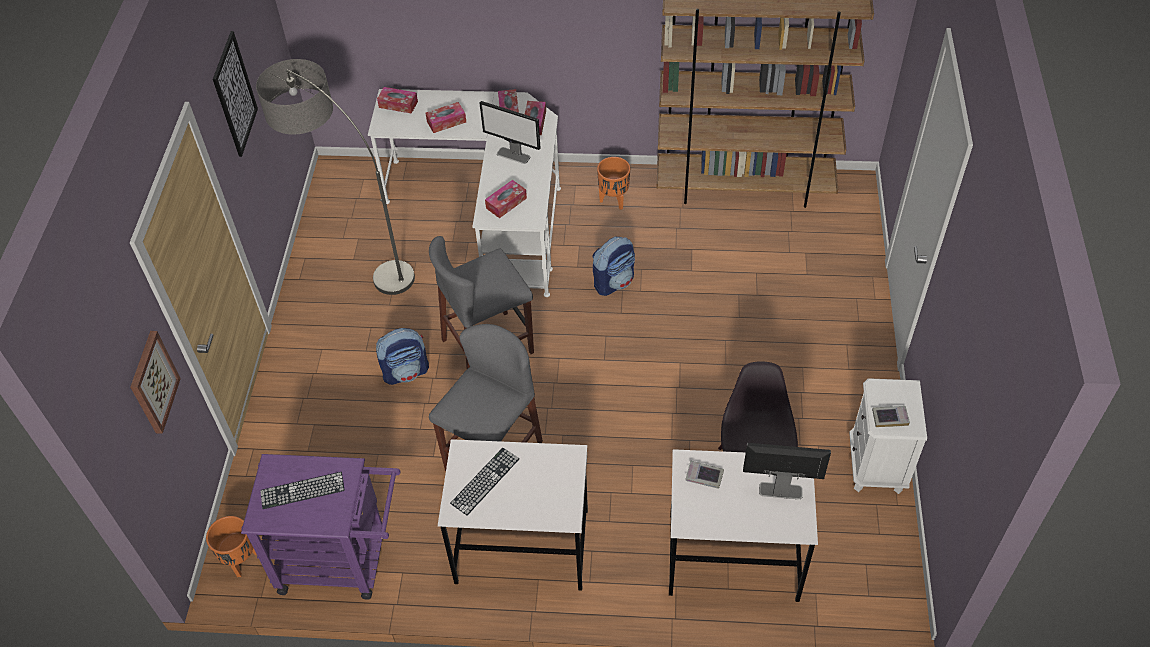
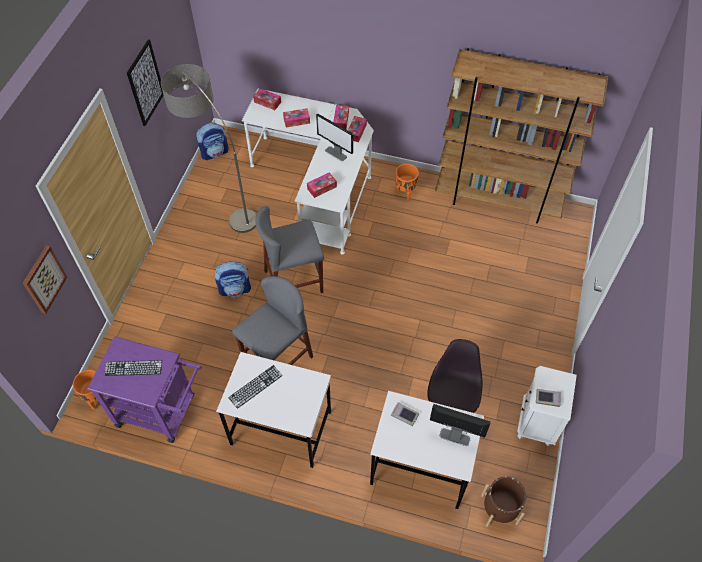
camera: 10 degrees right, 5 degrees up
backpack [592,237,635,296] -> backpack moved to [197,123,229,160]
none -> brown planter [481,476,526,527]

